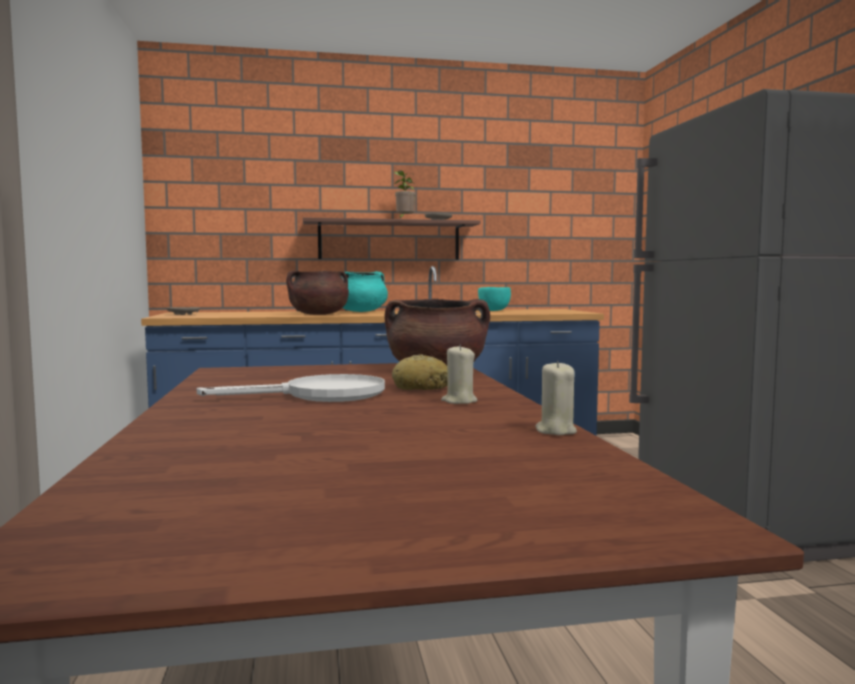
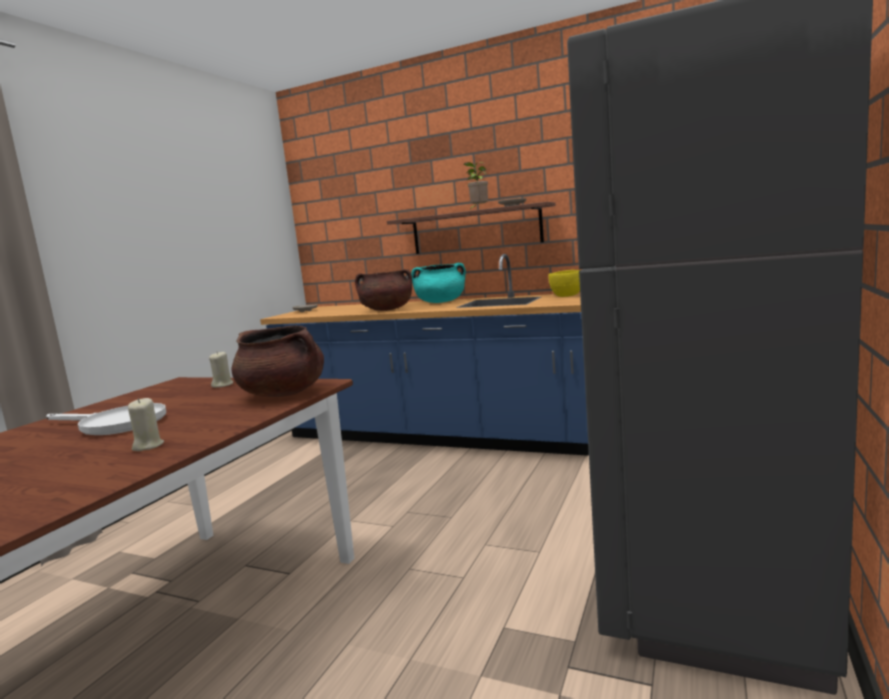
camera: 35 degrees right, 5 degrees up
bread [392,354,448,390] -> none
turquoise bowl [478,287,511,311] -> yellow bowl [548,270,580,297]
beige candle [536,361,577,435] -> beige candle moved to [209,352,233,388]

